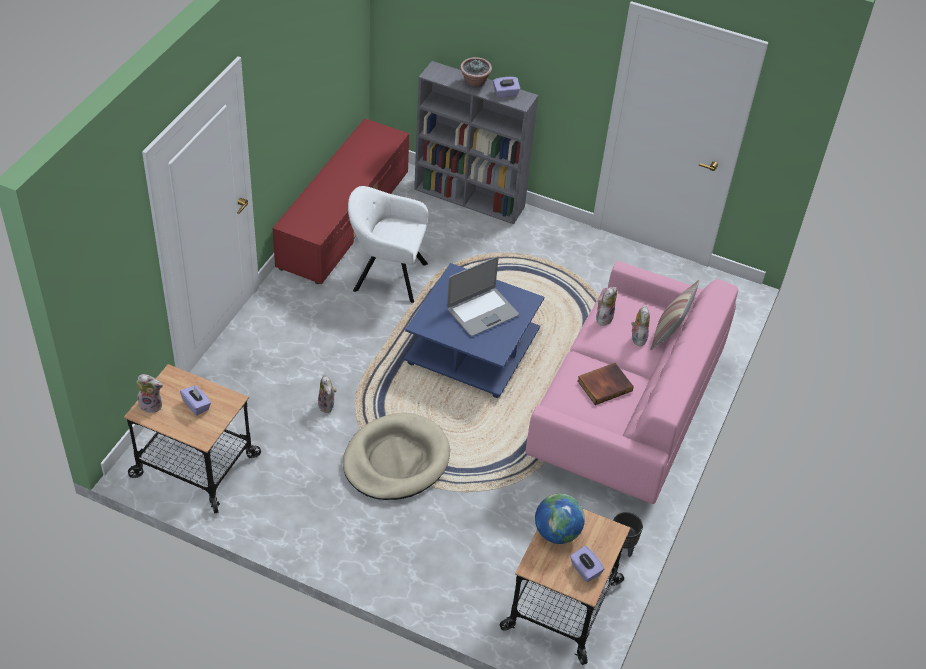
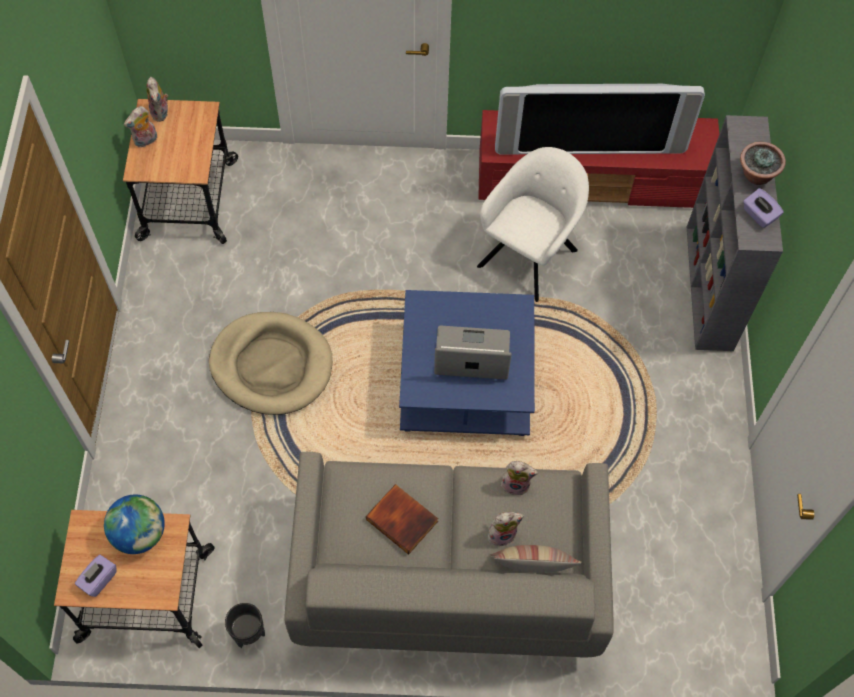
camera: 70 degrees right, 15 degrees up
purple tissue box [180,385,211,416] -> none
plush toy [318,375,337,413] -> plush toy moved to [124,106,157,147]
white armchair [348,186,428,303] -> white armchair turned 45 degrees clockwise [477,147,589,302]
laptop [447,257,519,336] -> laptop turned 150 degrees clockwise [434,326,512,379]
pink sofa [526,261,738,504] -> grey sofa [284,452,614,657]
none -> television [495,84,705,154]

